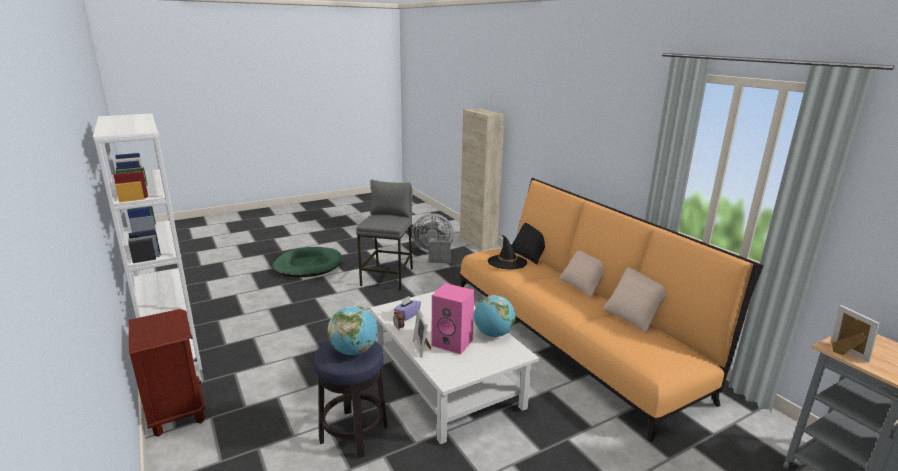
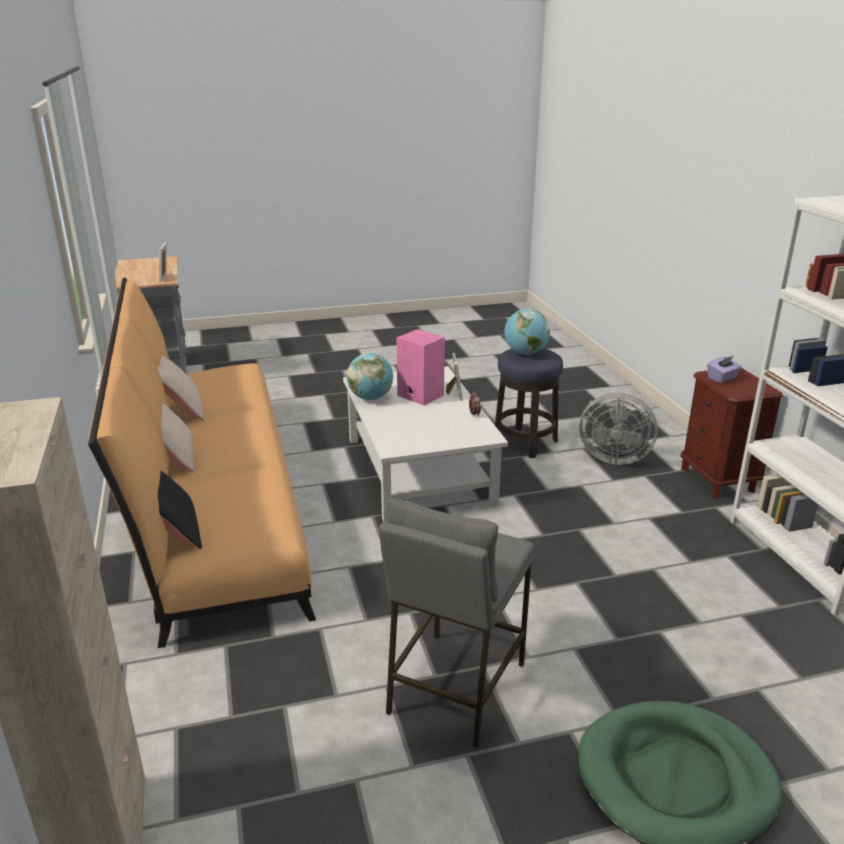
camera: 165 degrees left, 5 degrees up
purple tissue box [394,296,421,321] -> purple tissue box moved to [707,356,742,383]
grey fan [412,213,454,263] -> grey fan moved to [579,393,658,465]
black hat [488,235,527,270] -> none

